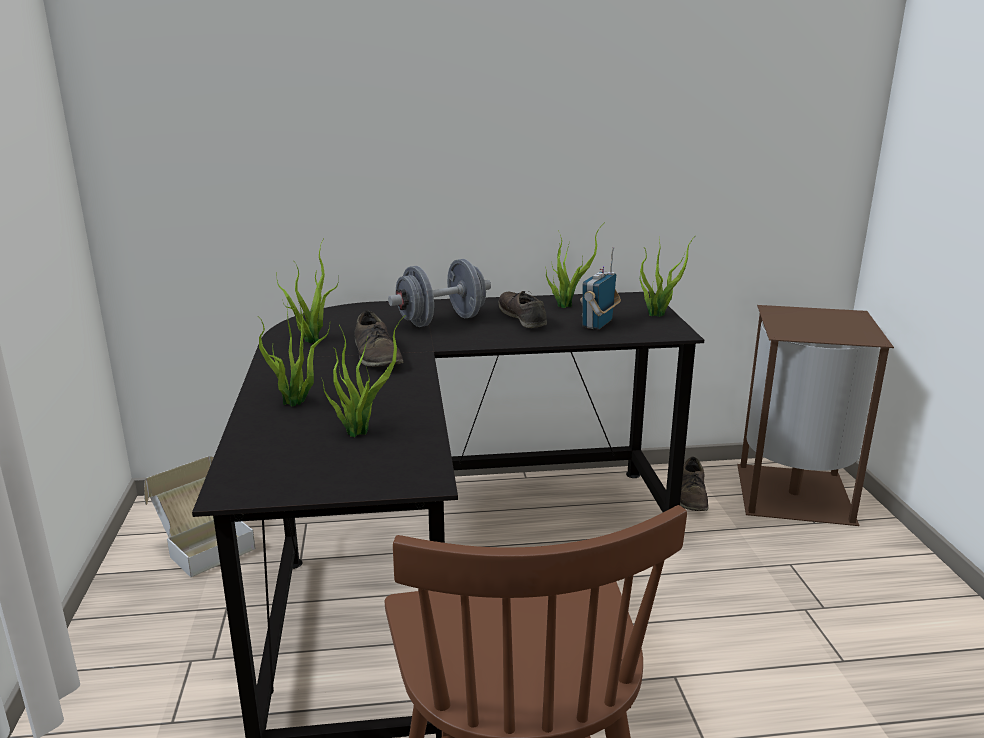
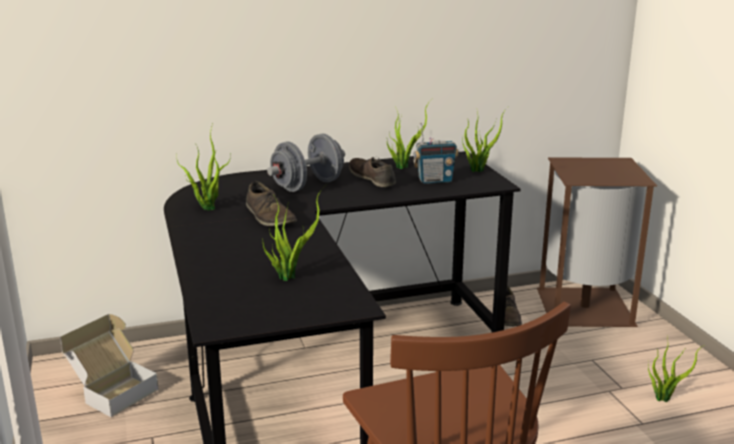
camera: 10 degrees left, 0 degrees up
potted plant [259,305,330,407] -> potted plant moved to [648,337,701,402]
radio [580,247,621,329] -> radio turned 120 degrees counterclockwise [413,122,459,184]

